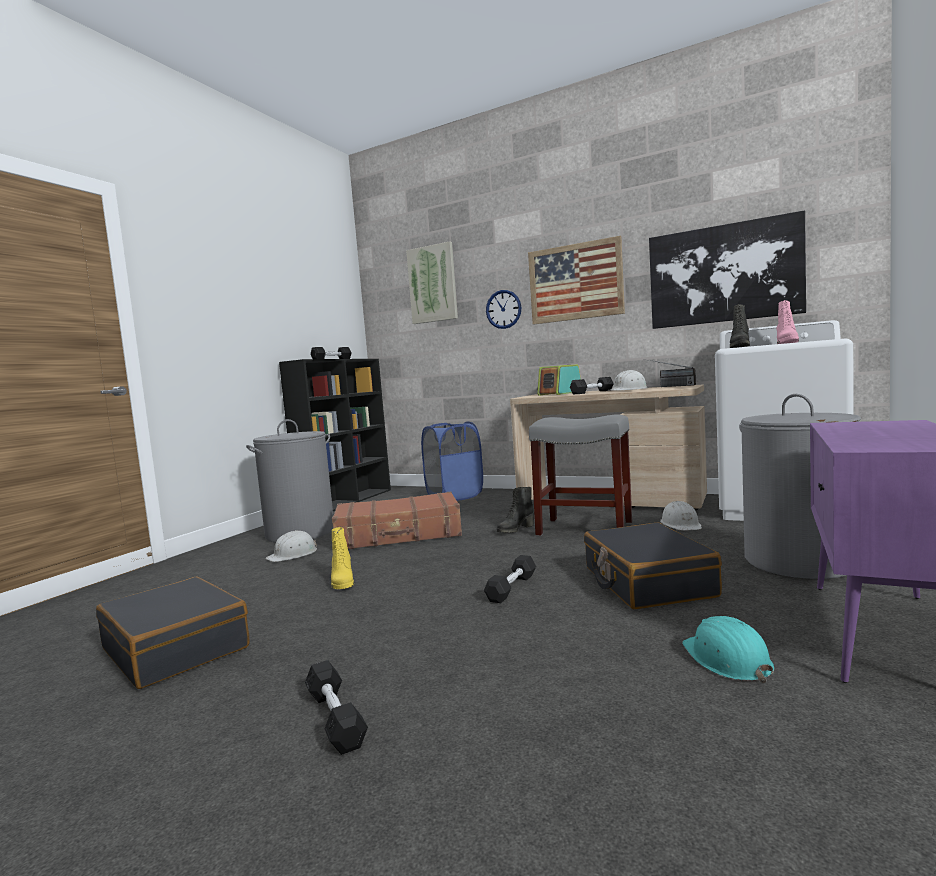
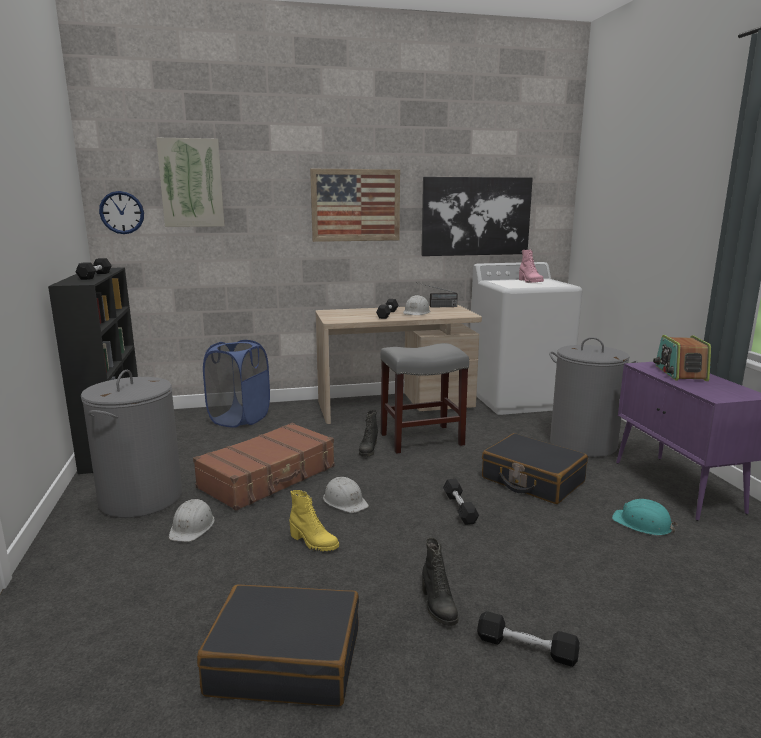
camera: 40 degrees left, 10 degrees up
wall clock [486,290,521,329] -> wall clock moved to [99,191,144,234]
radio [537,364,581,396] -> radio moved to [653,335,711,381]
white hard hat [660,501,702,531] -> white hard hat moved to [323,477,369,513]
black boot [730,304,750,348] -> black boot moved to [422,538,459,626]

